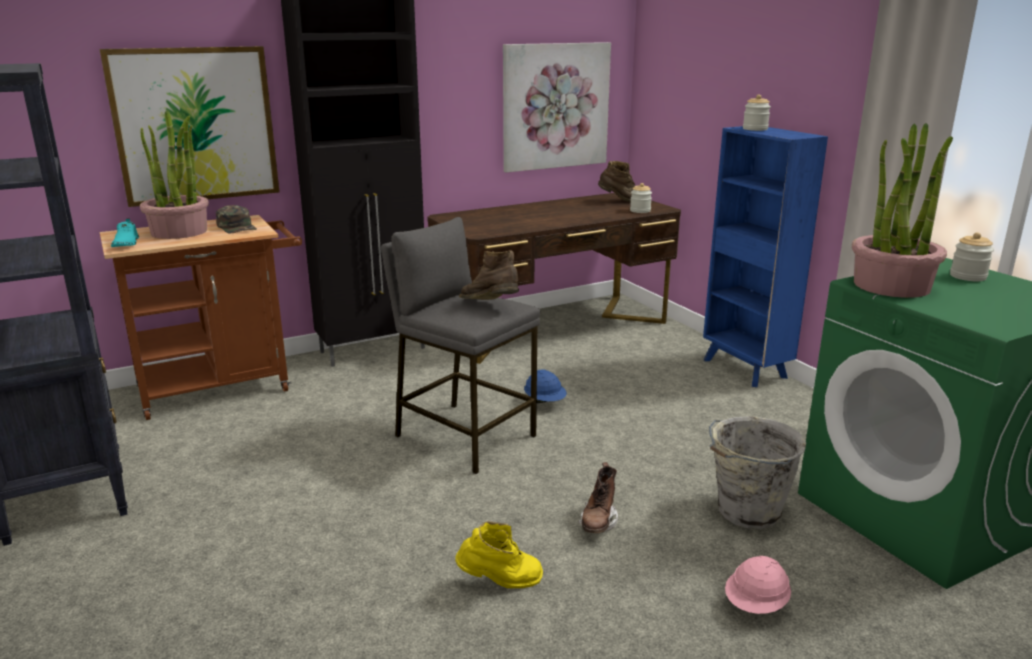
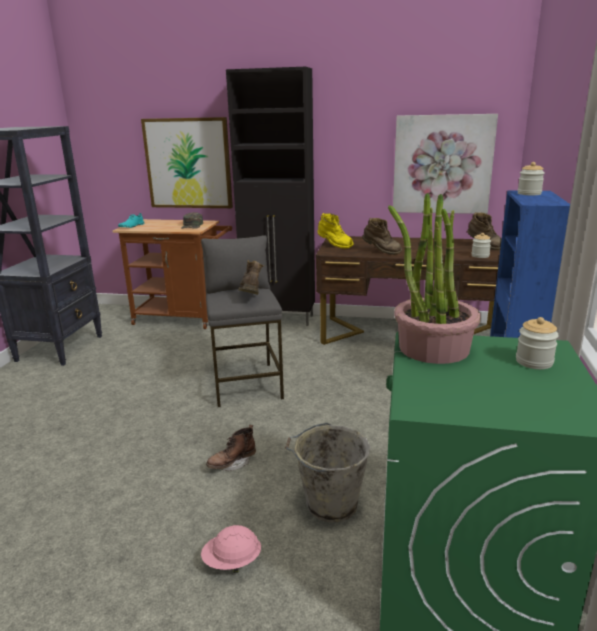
camera: 40 degrees right, 0 degrees up
potted plant [140,110,209,239] -> none
yellow boot [455,521,543,588] -> yellow boot moved to [317,213,354,249]
blue hard hat [524,369,567,403] -> none
none -> brown boot [363,218,402,255]

